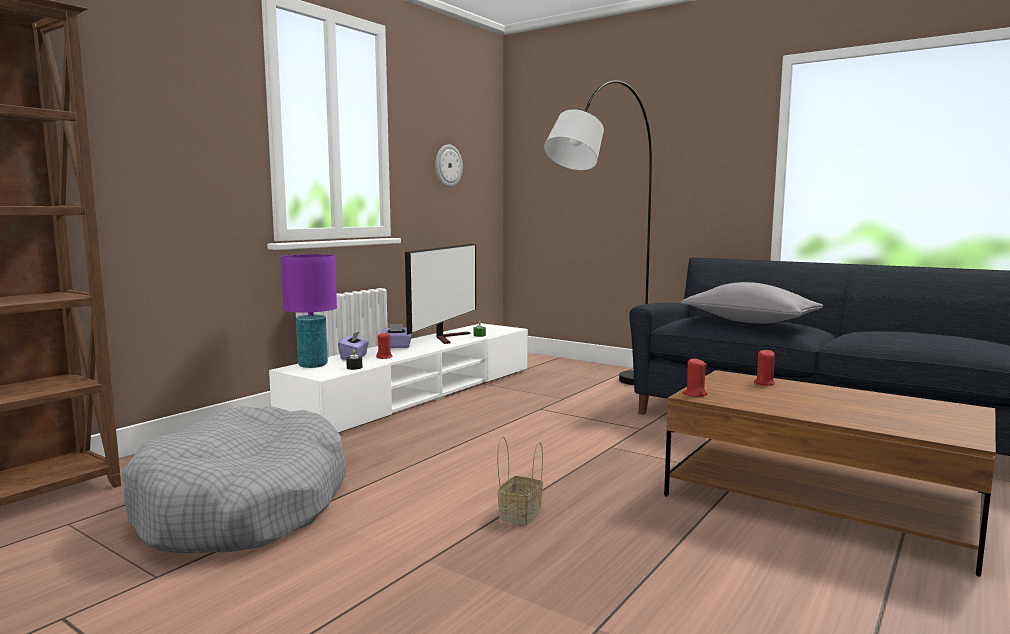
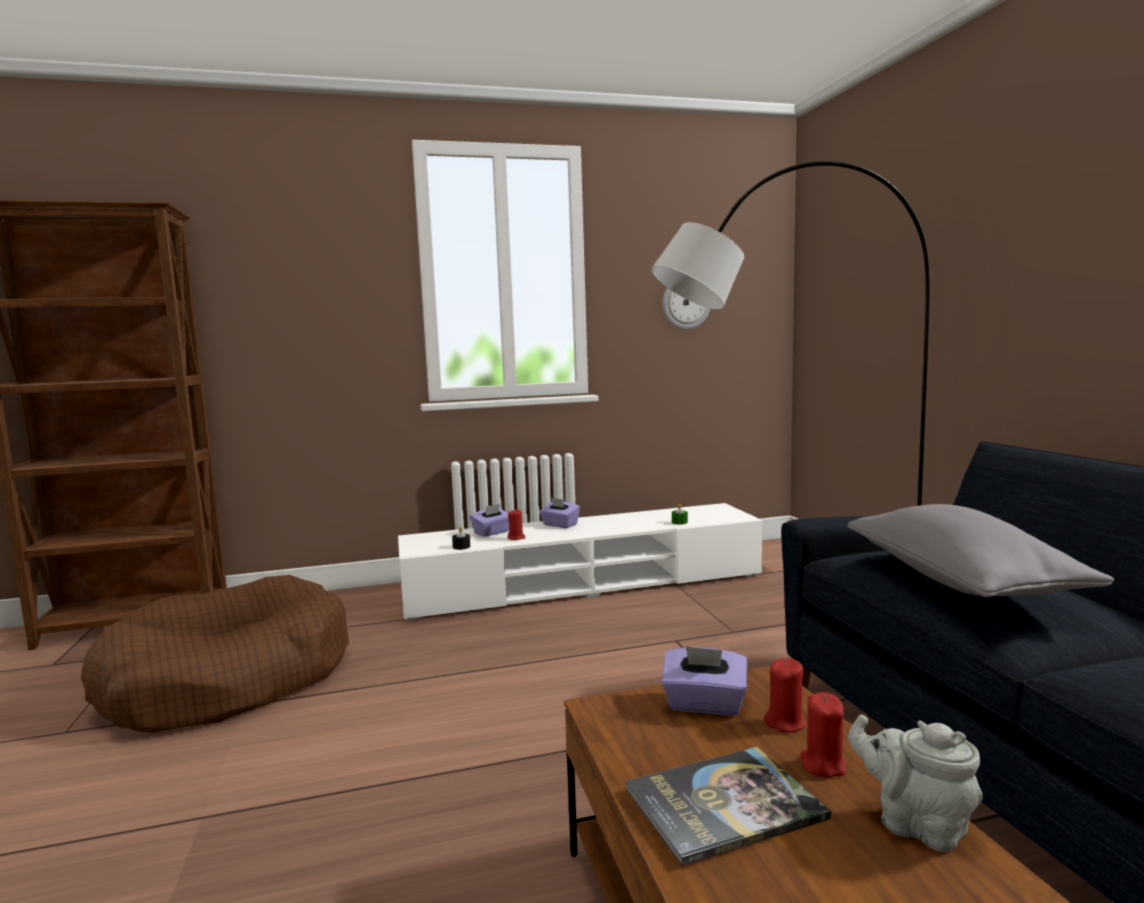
camera: 40 degrees right, 0 degrees up
grey dog bed [121,406,346,553] -> brown dog bed [81,575,349,733]
purple table lamp [281,254,337,368] -> none
television [405,244,476,344] -> none
basket [497,436,543,525] -> none
red candle [683,358,707,397] -> red candle moved to [800,692,846,778]
none -> book [625,747,831,866]
none -> purple tissue box [662,646,747,715]
none -> grey teapot [848,714,983,852]

